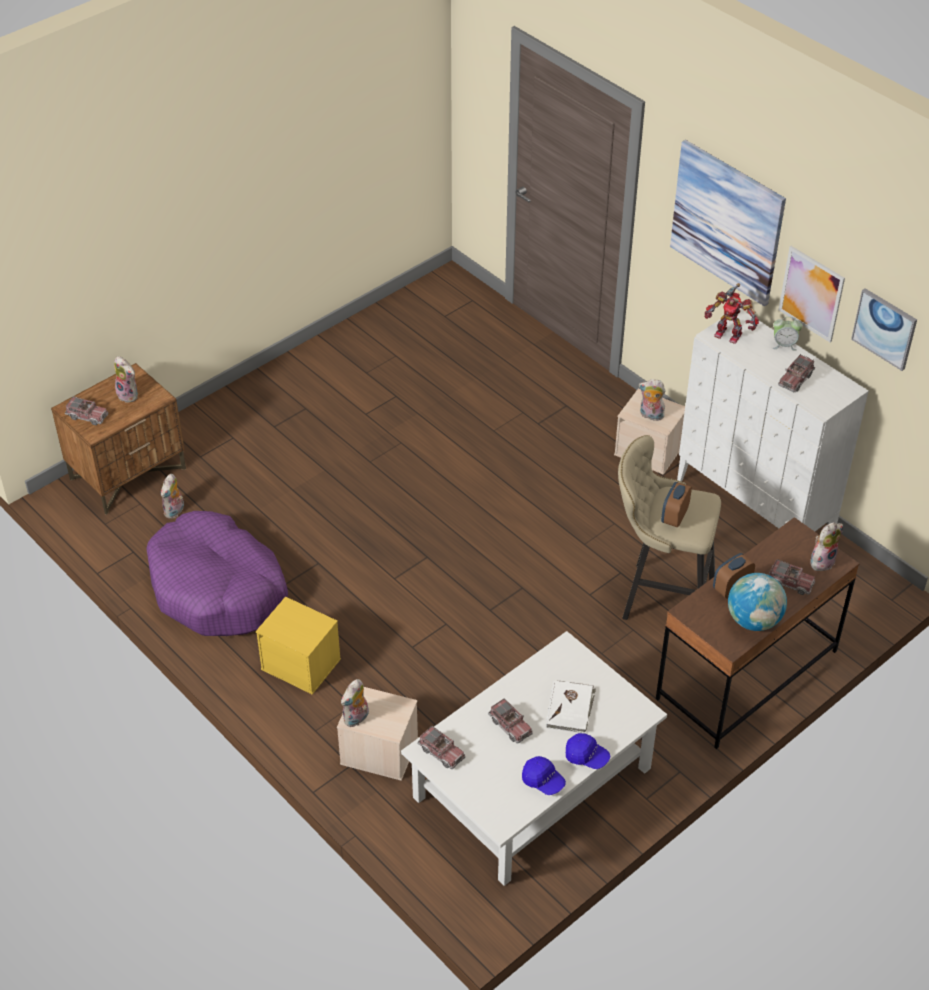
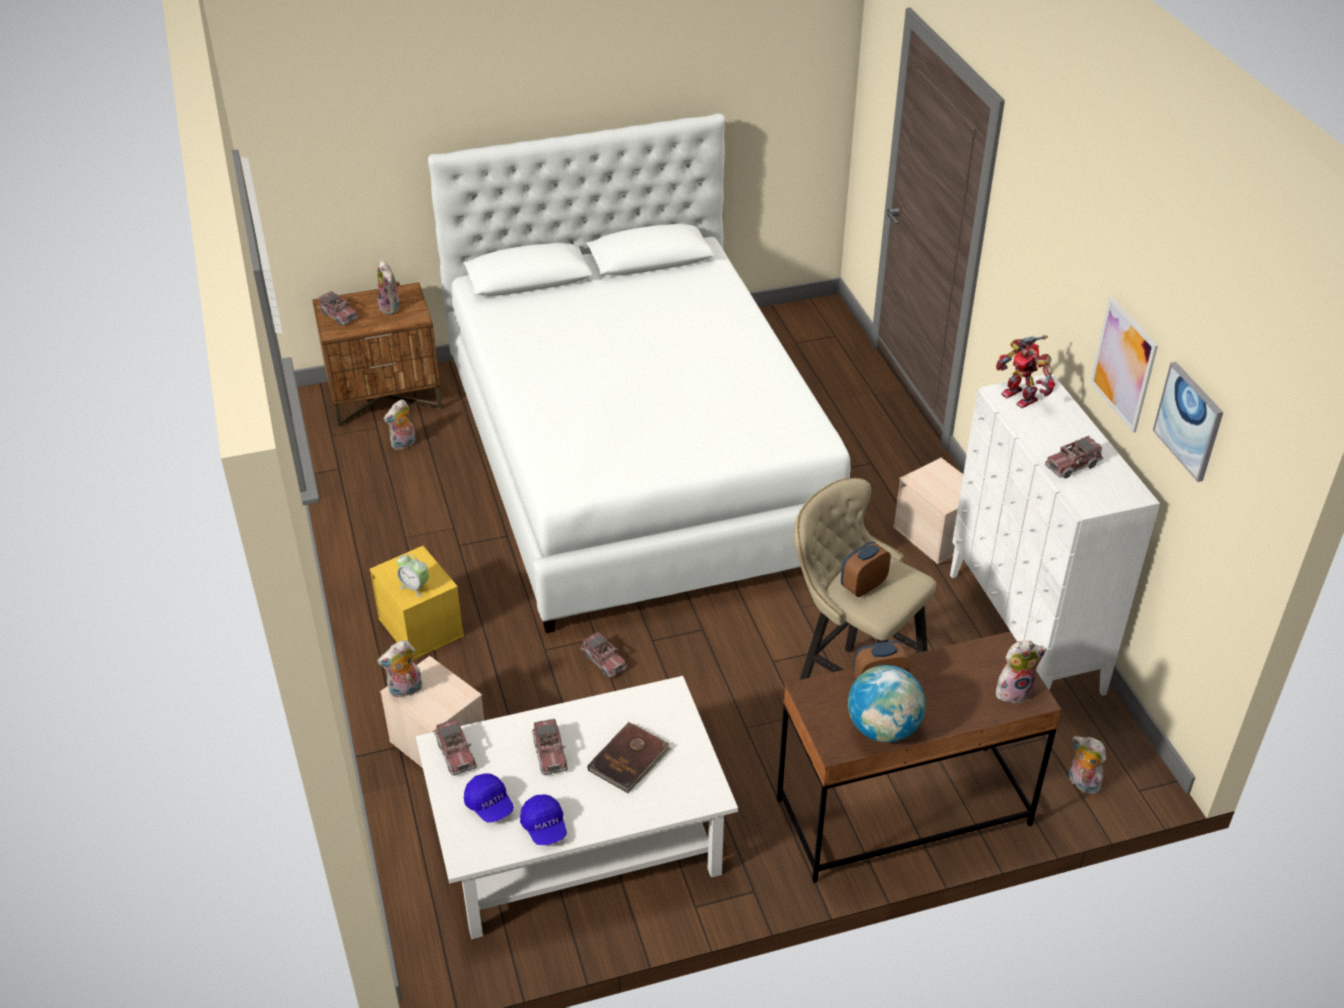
camera: 25 degrees right, 5 degrees down
purple dog bed [146,511,288,636] -> none
white book [546,680,596,734] -> brown book [588,722,672,793]
blue cap [566,733,610,769] -> blue cap moved to [464,773,514,822]
plush toy [639,379,666,421] -> plush toy moved to [1069,736,1106,795]
picture [670,140,786,306] -> none
toy truck [768,559,815,595] -> toy truck moved to [581,632,627,677]
alarm clock [773,317,802,350] -> alarm clock moved to [397,554,429,597]
none -> white bed [428,113,851,633]

